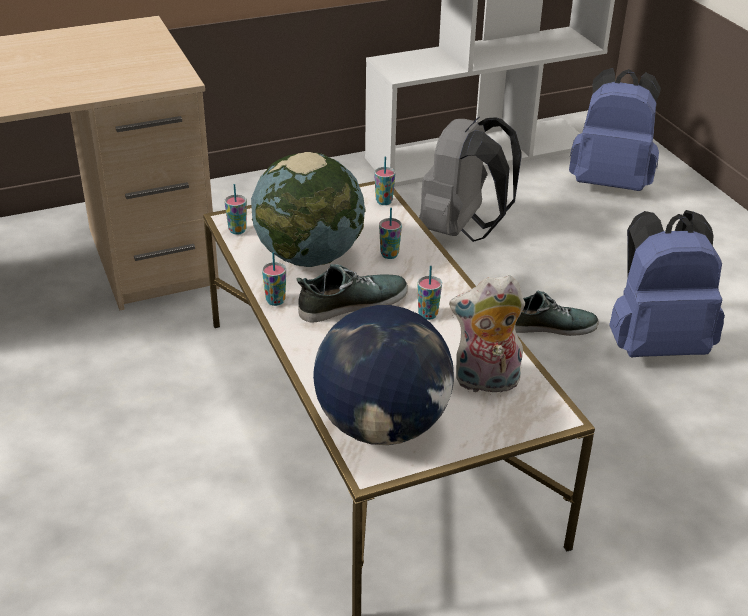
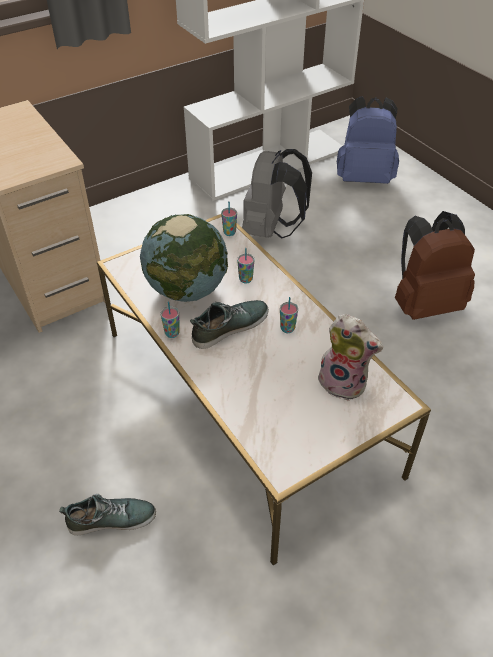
camera: 10 degrees left, 10 degrees up
cup [224,184,247,235] -> none
globe [313,305,454,445] -> none
plush toy [449,275,525,397] -> plush toy turned 135 degrees counterclockwise [318,314,383,401]
shoe [515,291,599,336] -> shoe moved to [59,494,156,535]
blue backpack [609,210,725,357] -> brown backpack [395,211,475,320]

